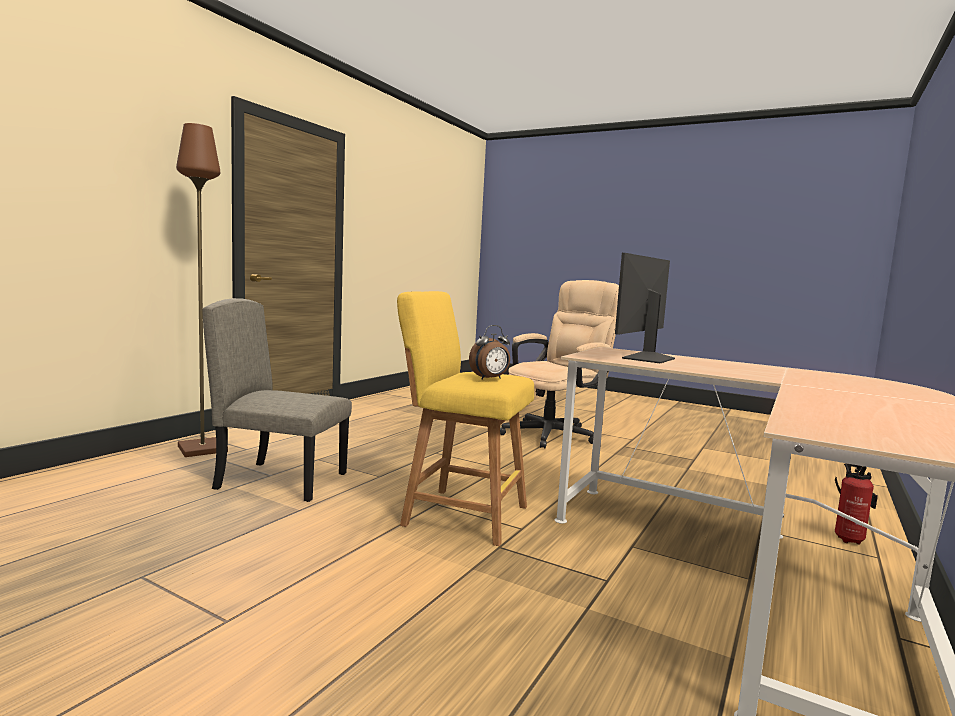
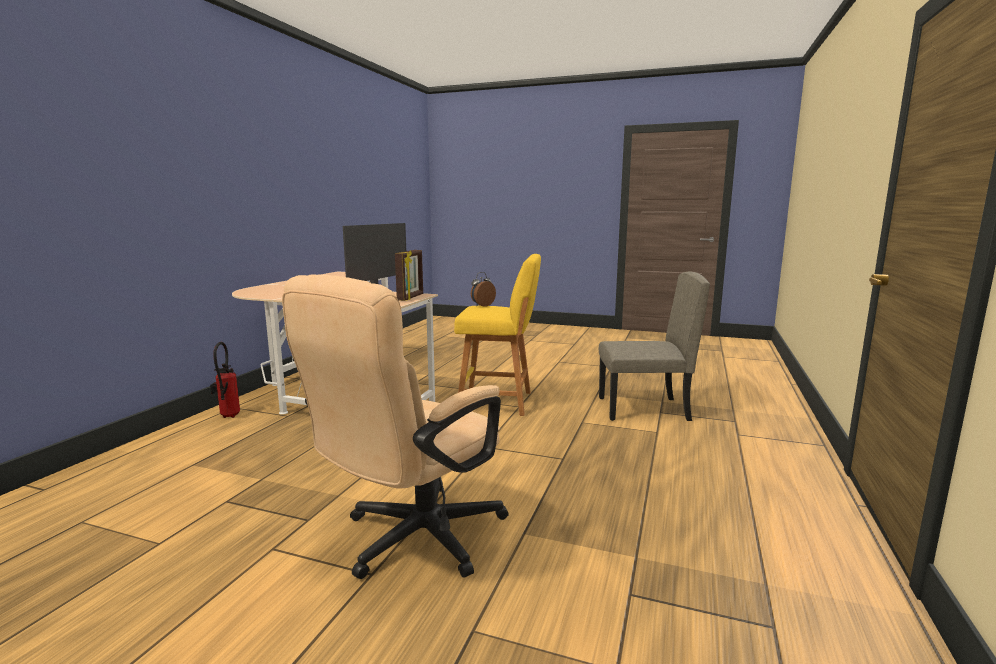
camera: 170 degrees right, 5 degrees up
brown floor lamp [176,123,228,457] -> none
none -> picture frame [395,250,423,301]

